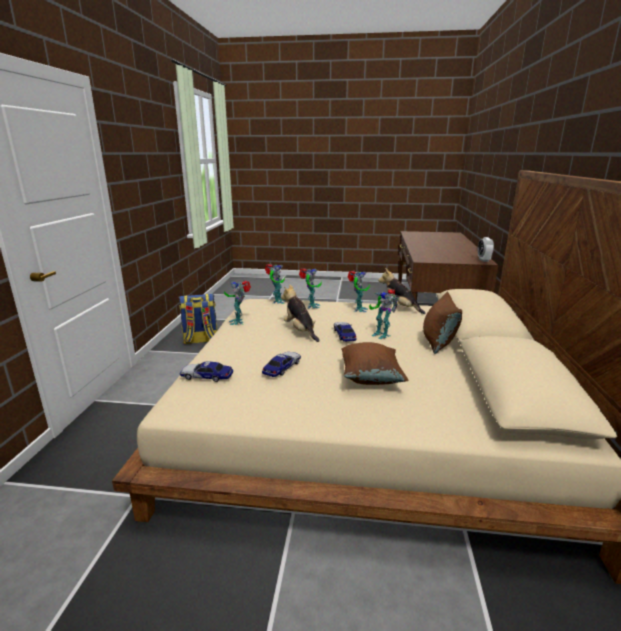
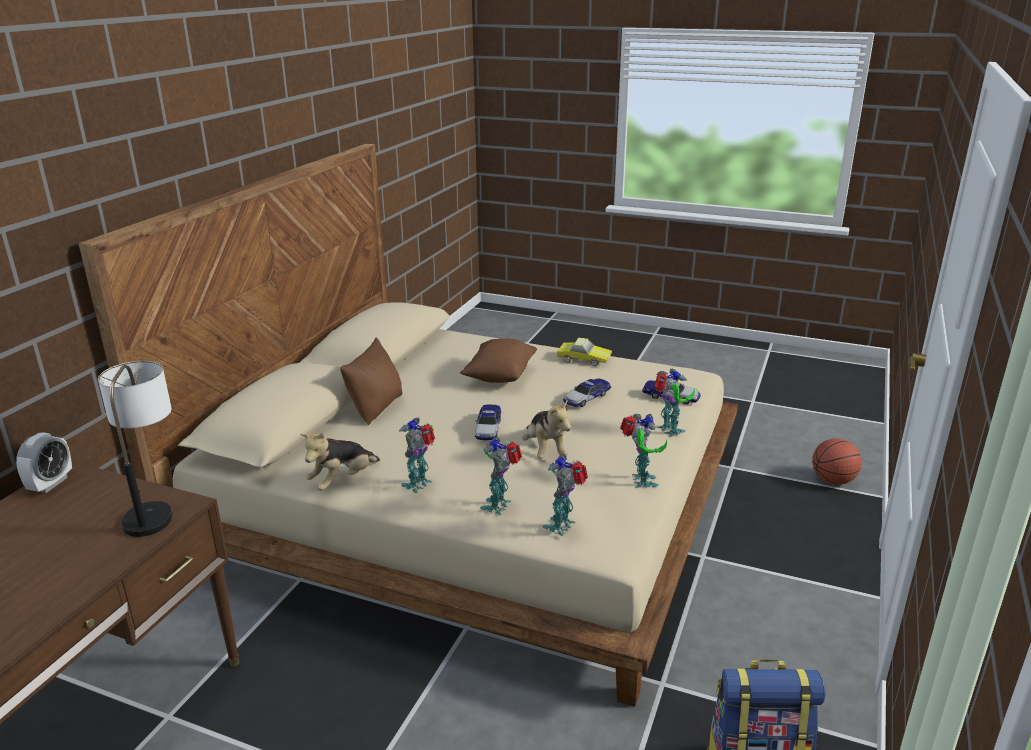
camera: 165 degrees left, 5 degrees up
toy robot [369,289,398,339] -> toy robot moved to [654,369,695,437]
plush toy [378,268,425,314] -> plush toy turned 75 degrees clockwise [300,433,380,491]
none -> table lamp [98,361,173,537]
none -> toy car [557,337,612,366]
none -> basketball [812,438,862,485]

